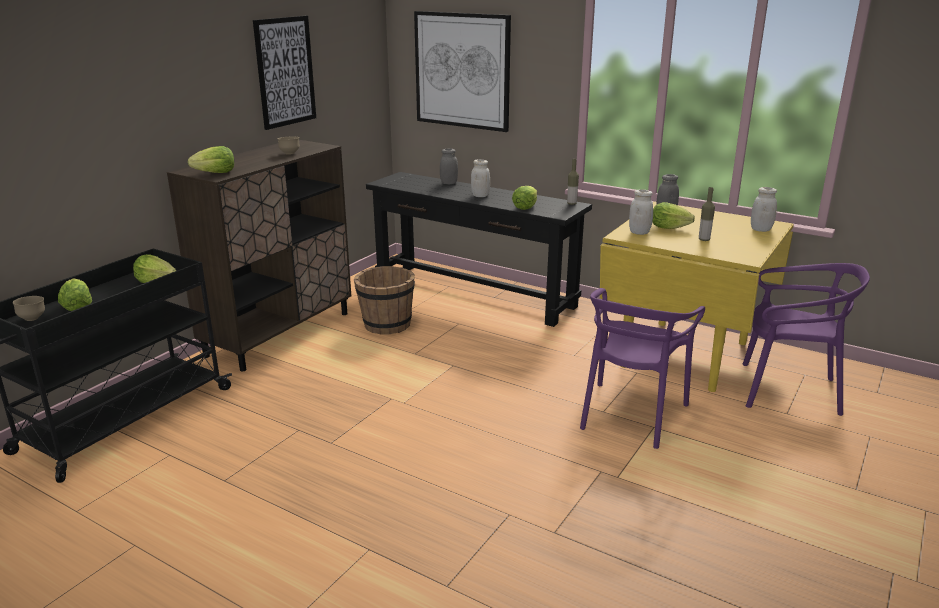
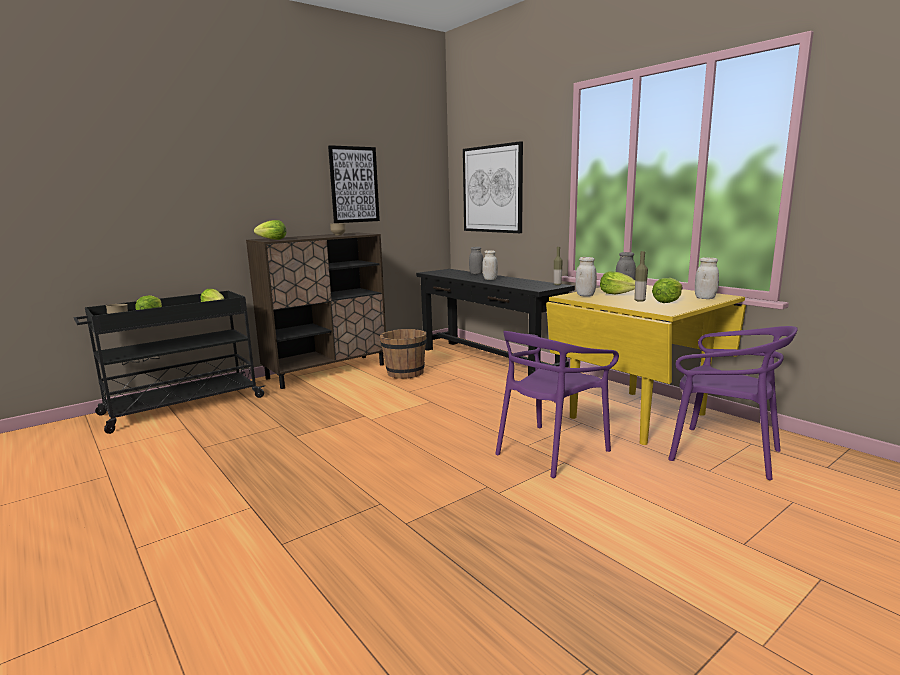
camera: 20 degrees right, 10 degrees down
lettuce [512,186,537,210] -> lettuce moved to [652,278,682,303]

